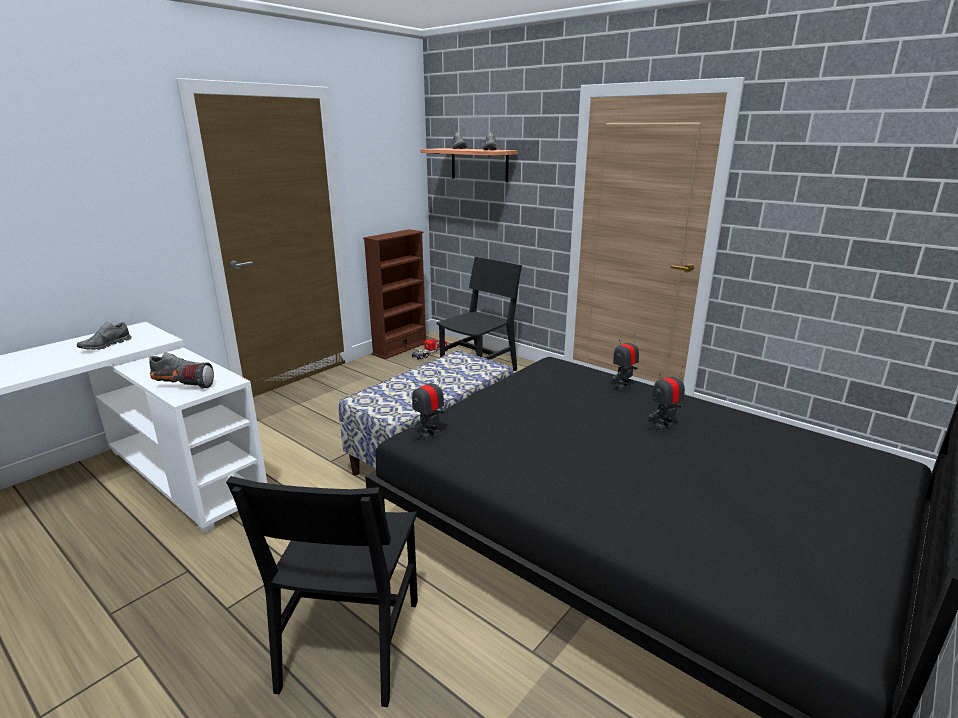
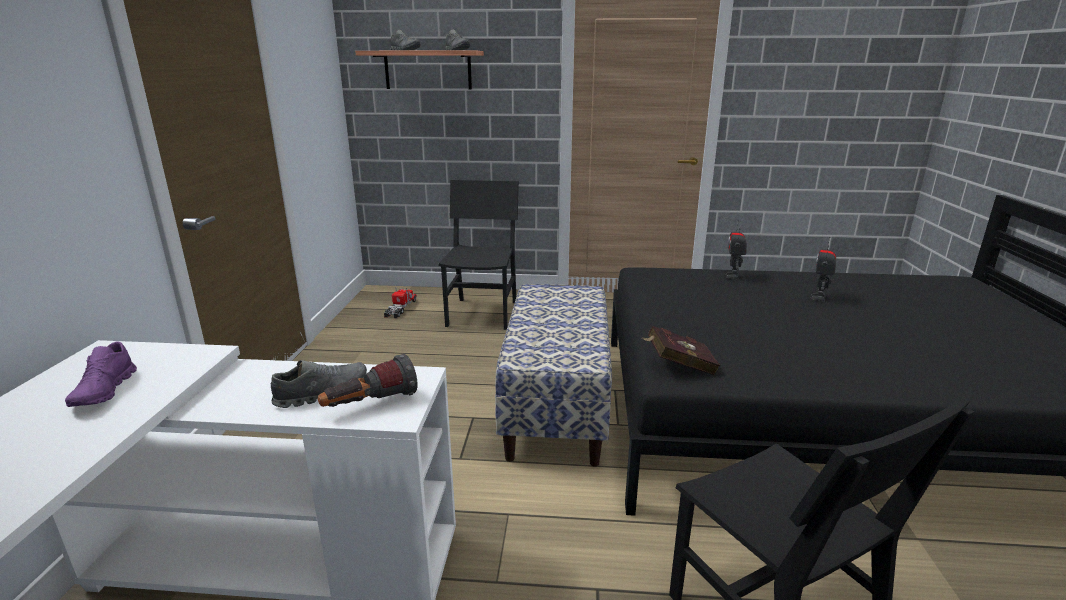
camera: 35 degrees left, 0 degrees up
grey shoe [77,322,132,350] -> purple shoe [65,341,137,407]
brown bookcase [363,229,426,359] -> none
toy robot [411,371,448,440] -> red book [642,326,720,375]

